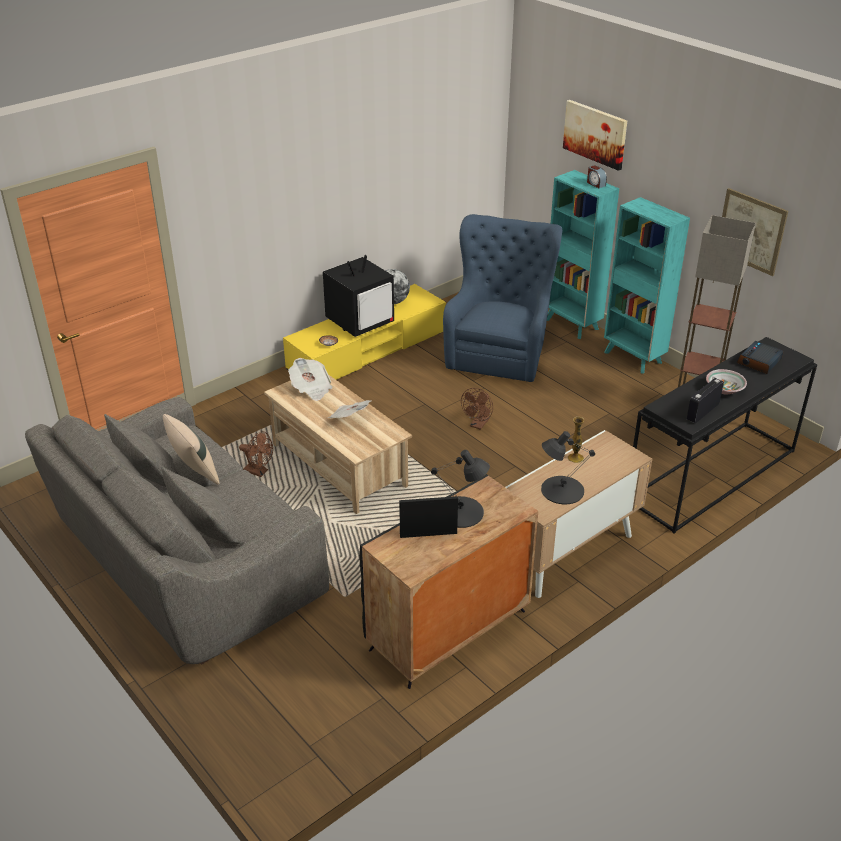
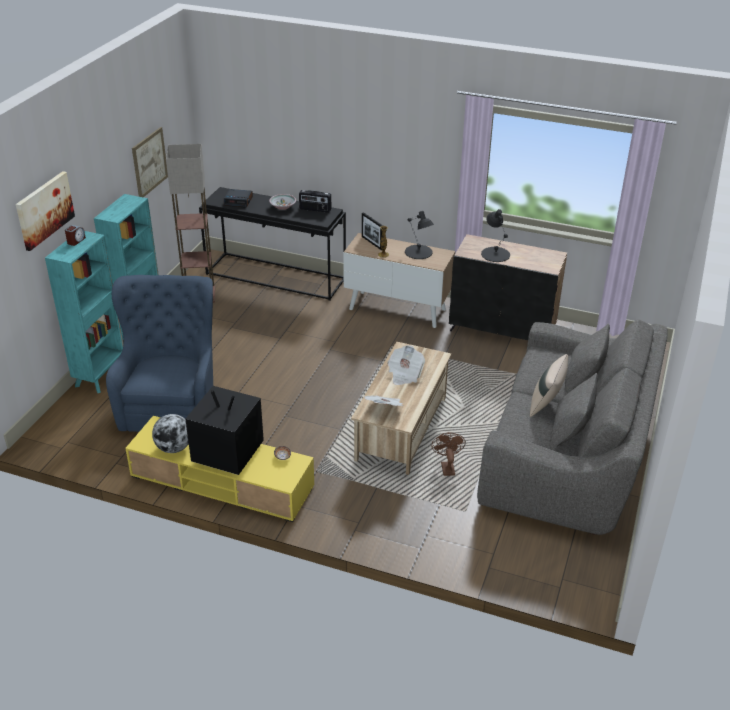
camera: 120 degrees left, 0 degrees up
picture frame [399,496,458,538] -> picture frame moved to [362,212,383,250]
blue armchair [443,214,562,382] -> blue armchair turned 105 degrees clockwise [106,275,213,432]
brown fan [461,388,493,430] -> none

